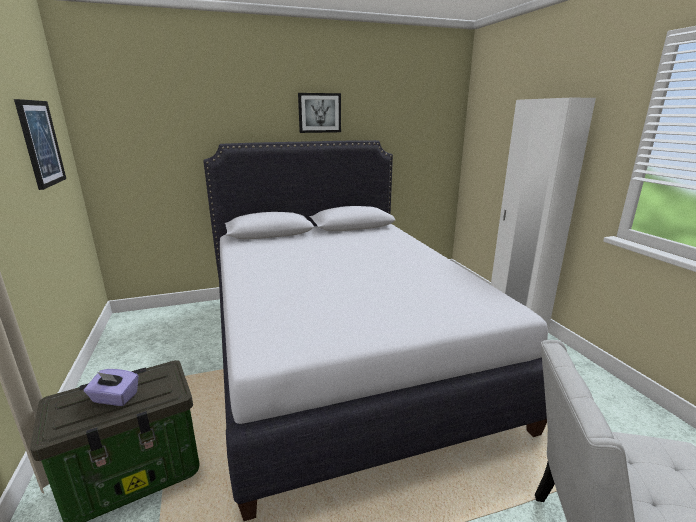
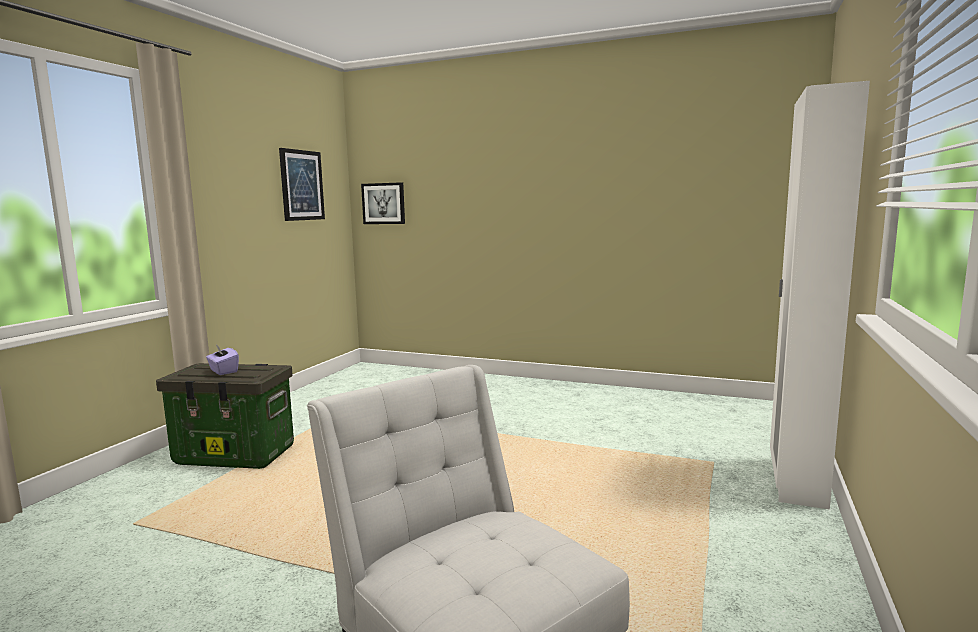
camera: 40 degrees right, 10 degrees down
white bed [203,140,548,521] -> none
picture [298,93,341,133] -> picture moved to [361,182,405,224]

